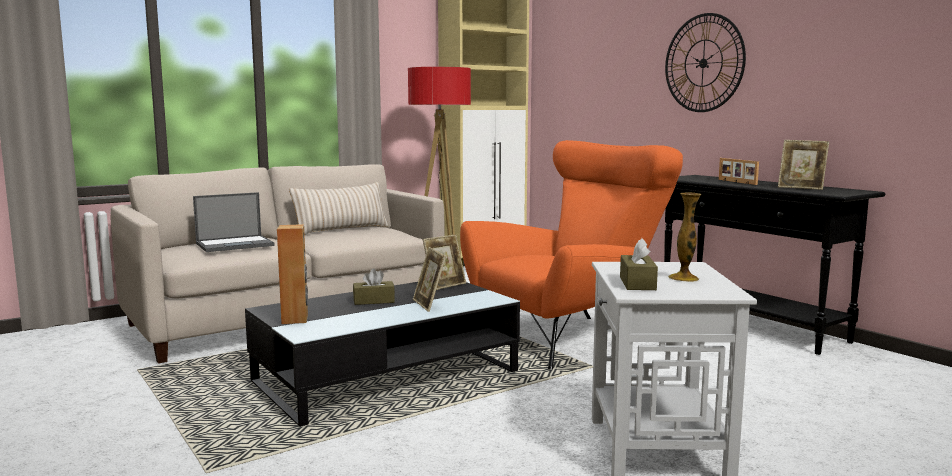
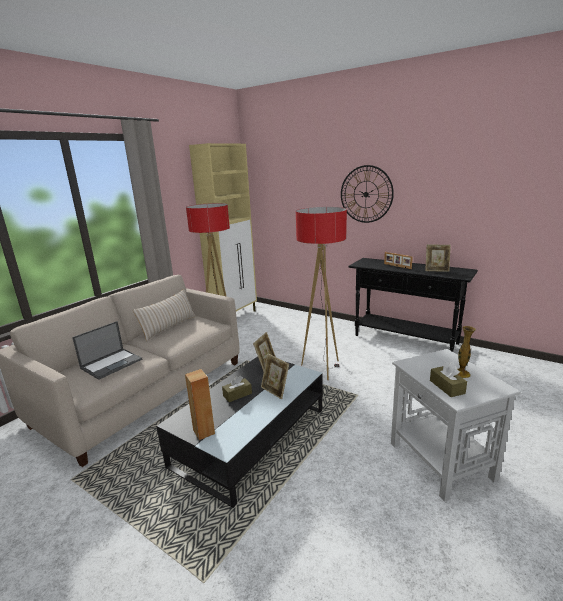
camera: 20 degrees left, 10 degrees up
orange armchair [460,140,683,370] -> floor lamp [296,207,347,380]

